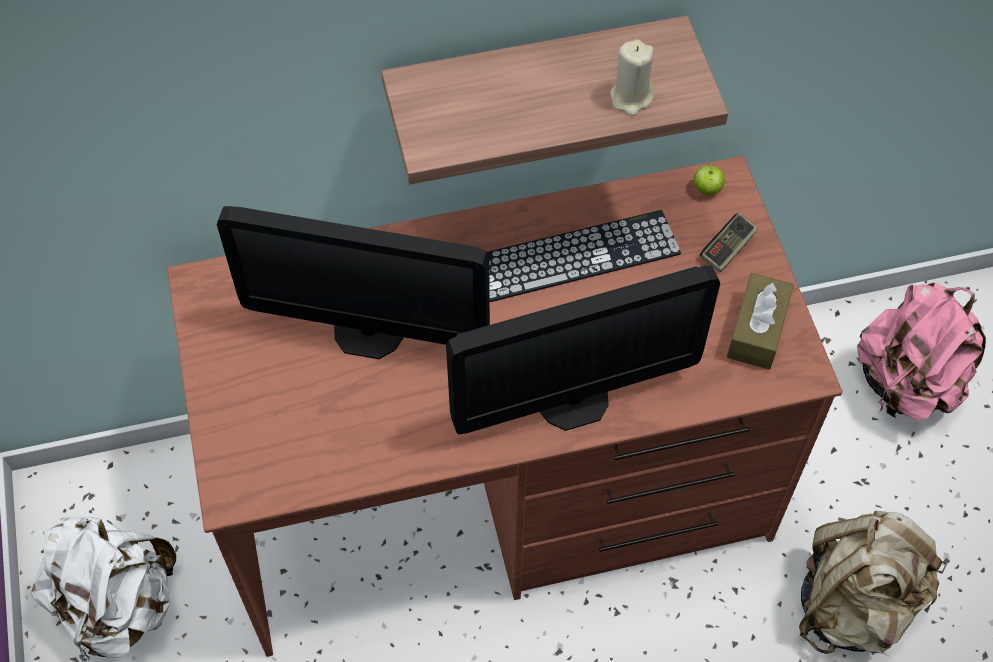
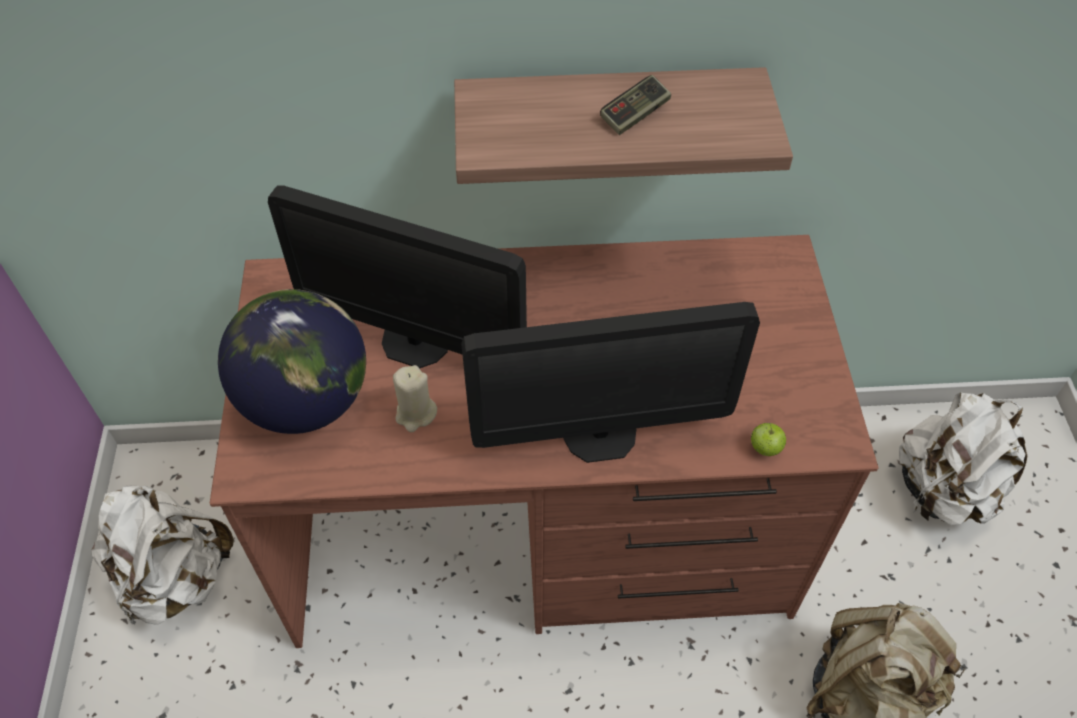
camera: 10 degrees right, 5 degrees down
keyboard [487,210,681,302] -> none
beige candle [610,39,654,116] -> beige candle moved to [393,365,437,432]
apple [694,164,725,195] -> apple moved to [751,423,786,456]
game controller [700,213,758,273] -> game controller moved to [600,75,671,135]
brown tissue box [727,273,794,370] -> none
pink backpack [857,283,986,420] -> white backpack [899,392,1027,525]
none -> globe [218,289,366,434]

